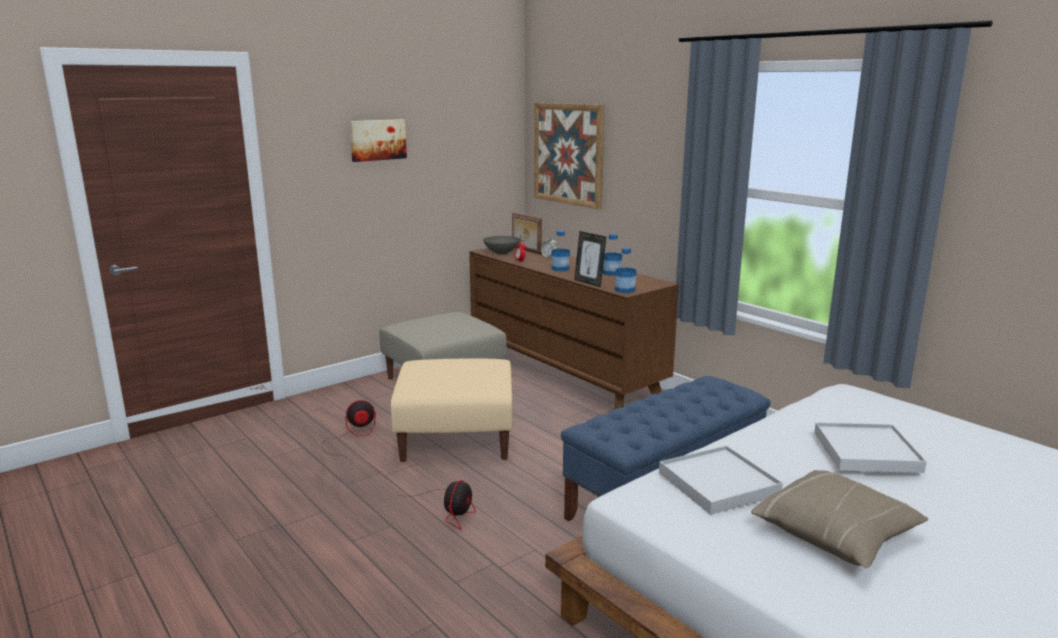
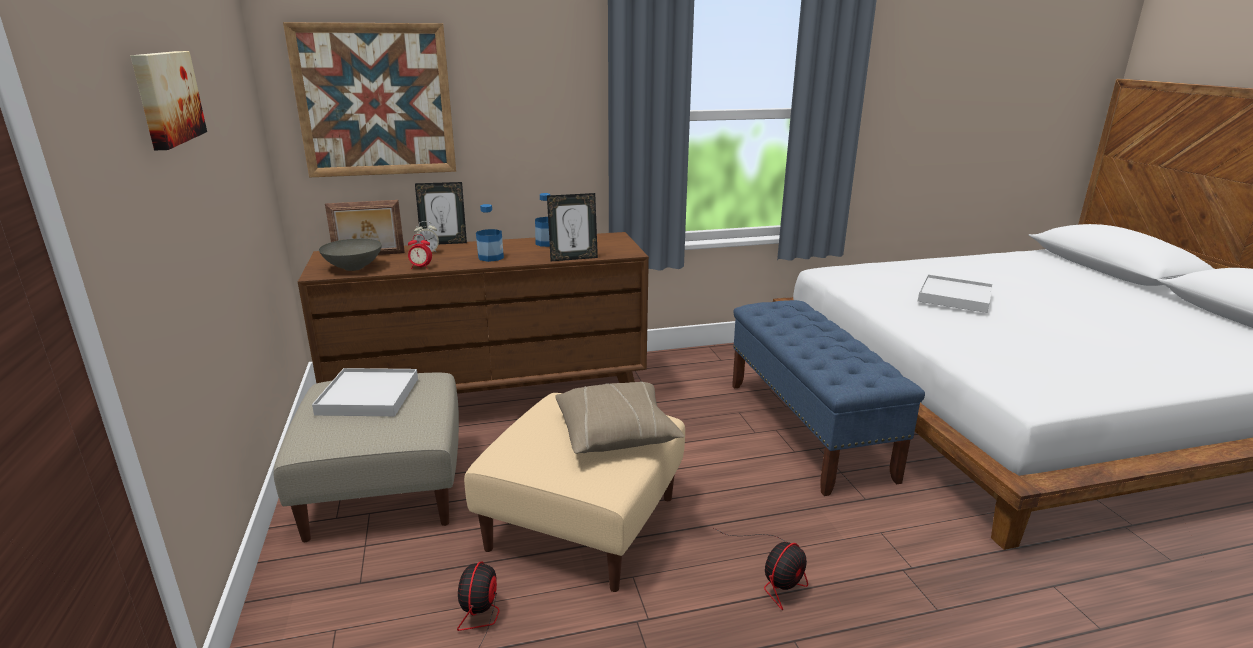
camera: 65 degrees left, 5 degrees up
fan [400,480,476,530] -> fan turned 90 degrees clockwise [714,528,808,610]
bottle [615,247,637,293] -> none
white tray [659,446,783,515] -> white tray moved to [312,368,418,416]
beige pillow [751,470,928,568] -> beige pillow moved to [555,381,685,454]
none -> picture frame [415,182,467,244]

